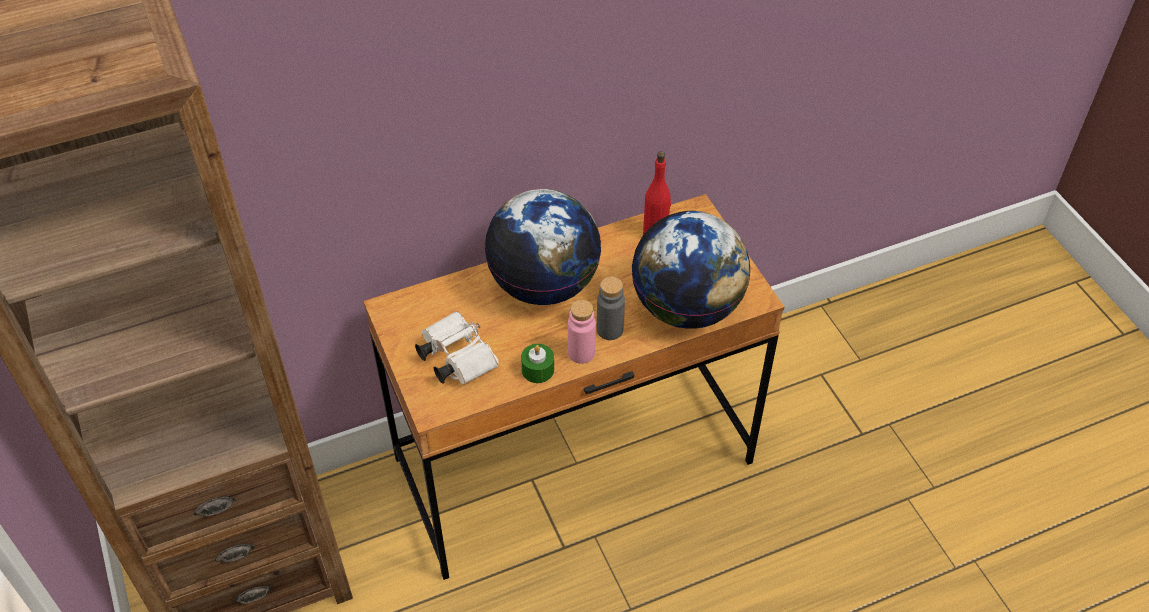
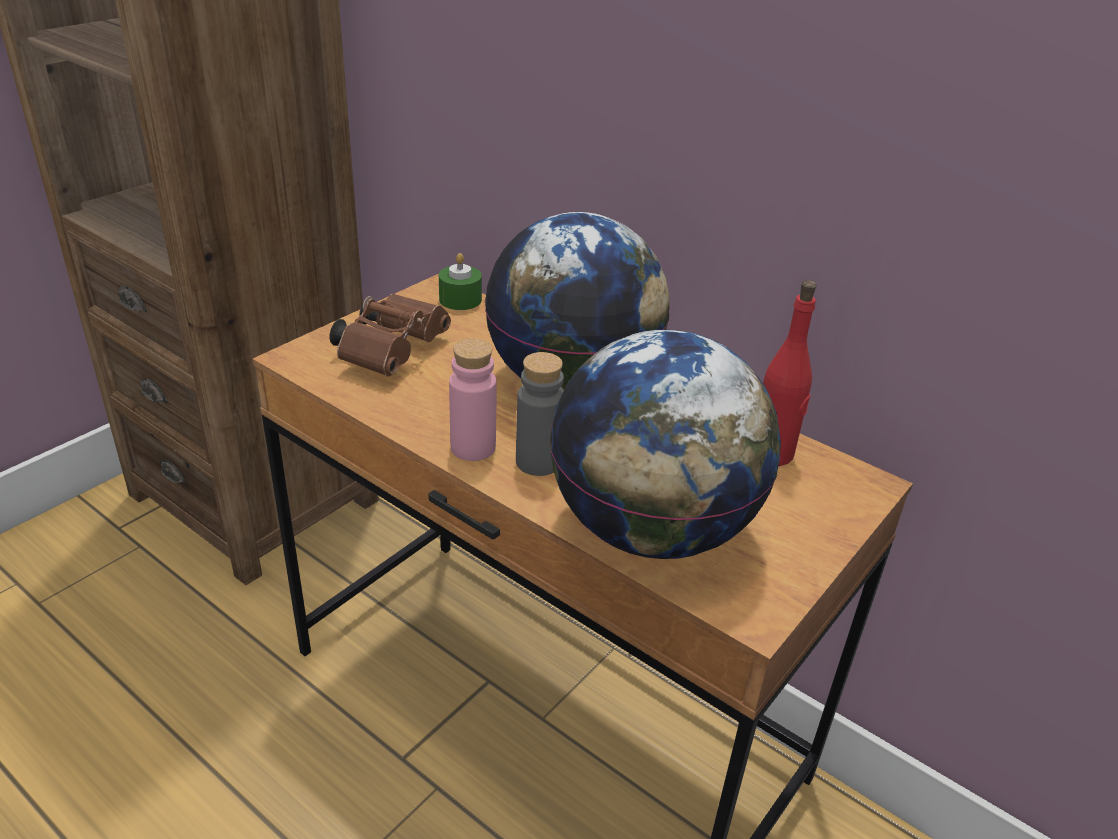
camera: 60 degrees right, 15 degrees down
white binoculars [415,311,499,385] -> brown binoculars [330,294,451,376]
green candle [521,344,554,383] -> green candle moved to [439,253,482,310]

